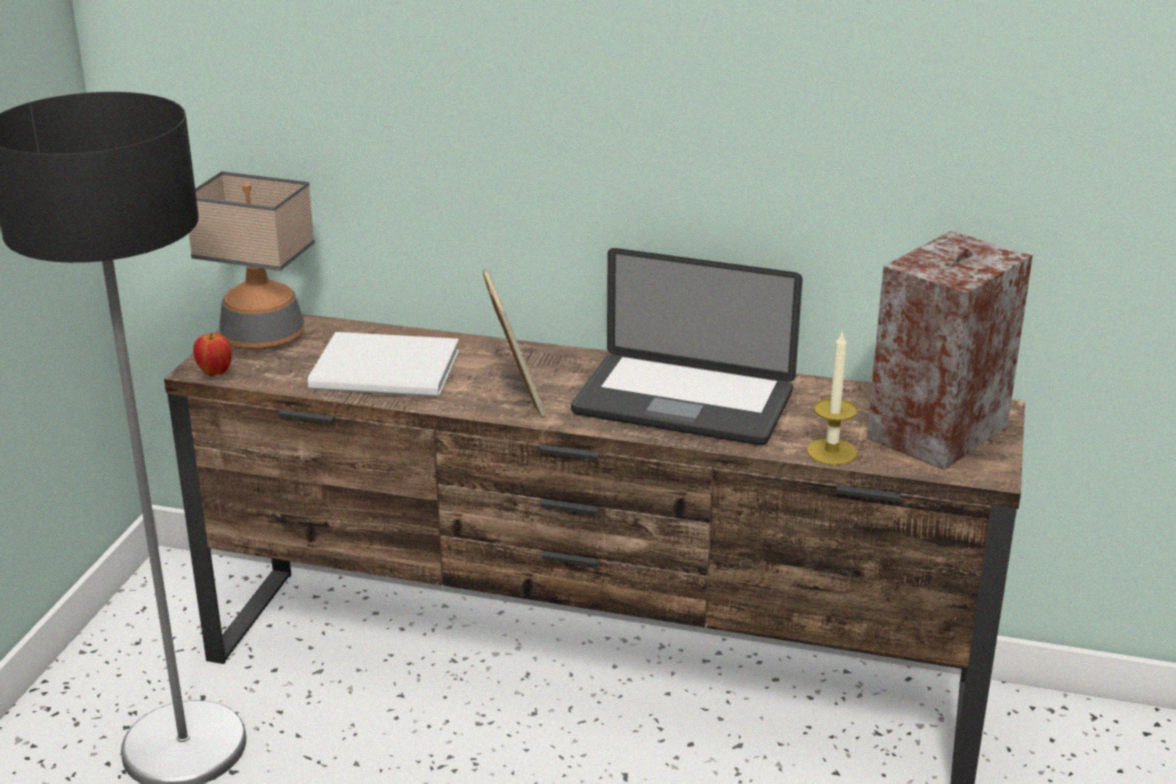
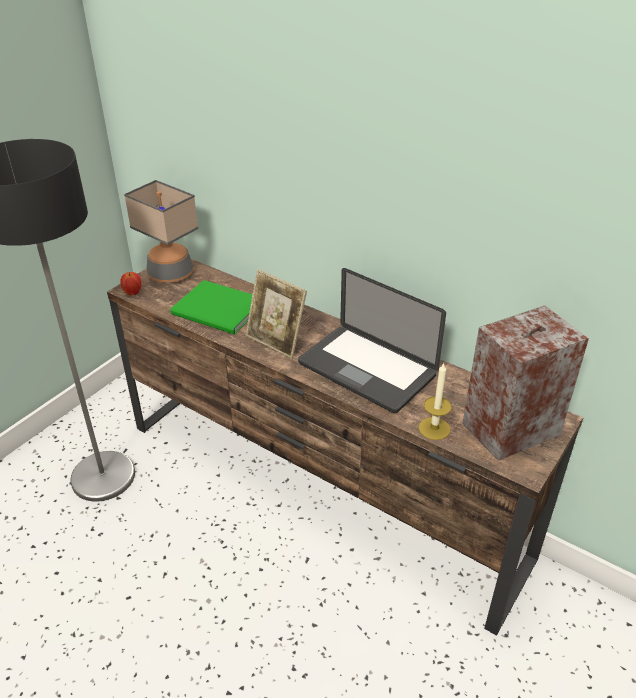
camera: 20 degrees right, 10 degrees up
white book [308,332,459,397] -> green book [170,280,252,335]
picture frame [483,269,546,417] -> picture frame turned 120 degrees clockwise [246,269,307,359]

